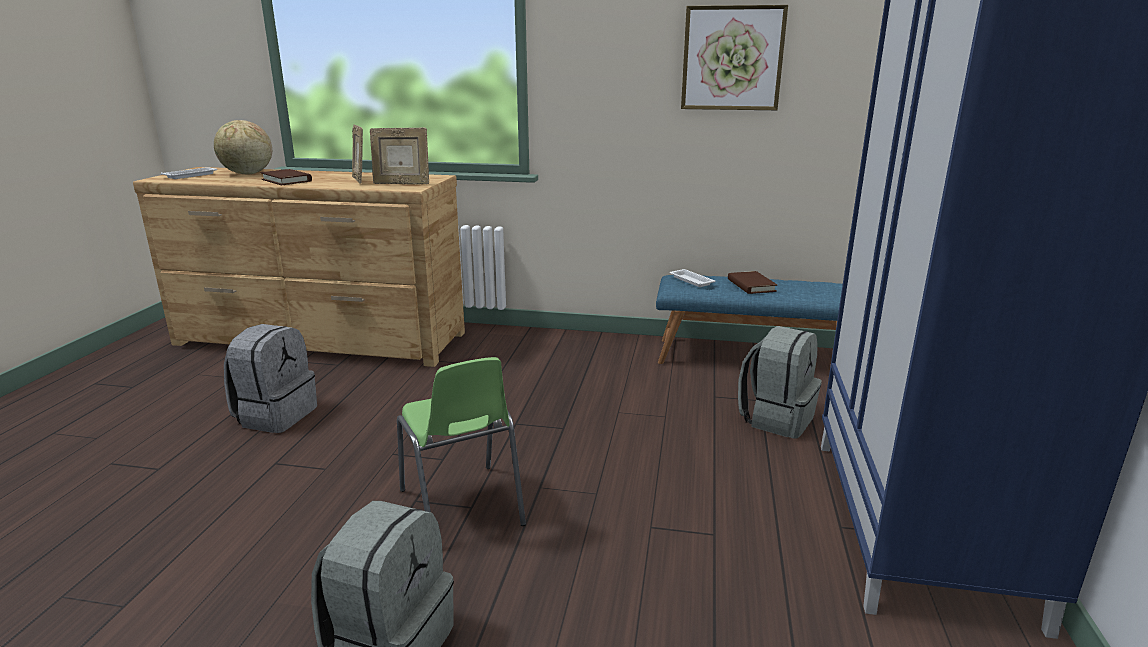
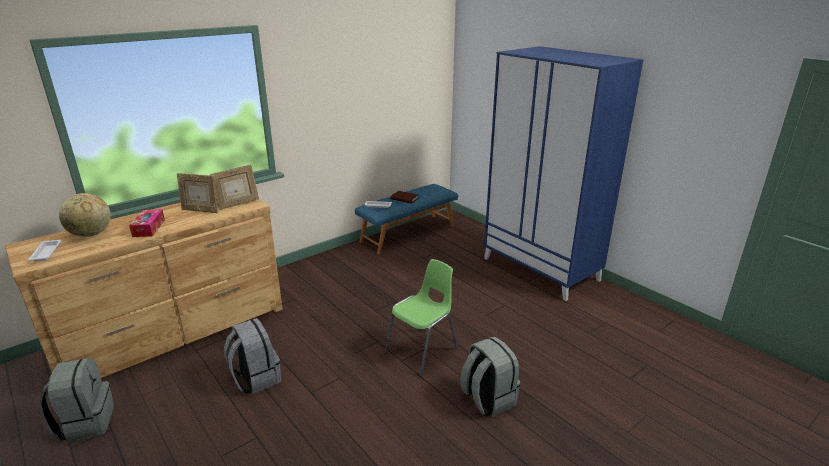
camera: 50 degrees left, 5 degrees up
brown book [260,169,312,185] -> tissue box [129,209,165,237]
green chair [397,357,526,526] -> green chair turned 60 degrees counterclockwise [385,259,458,376]
picture [681,5,788,110] -> none
grey backpack [738,326,822,438] -> grey backpack moved to [39,358,114,442]

